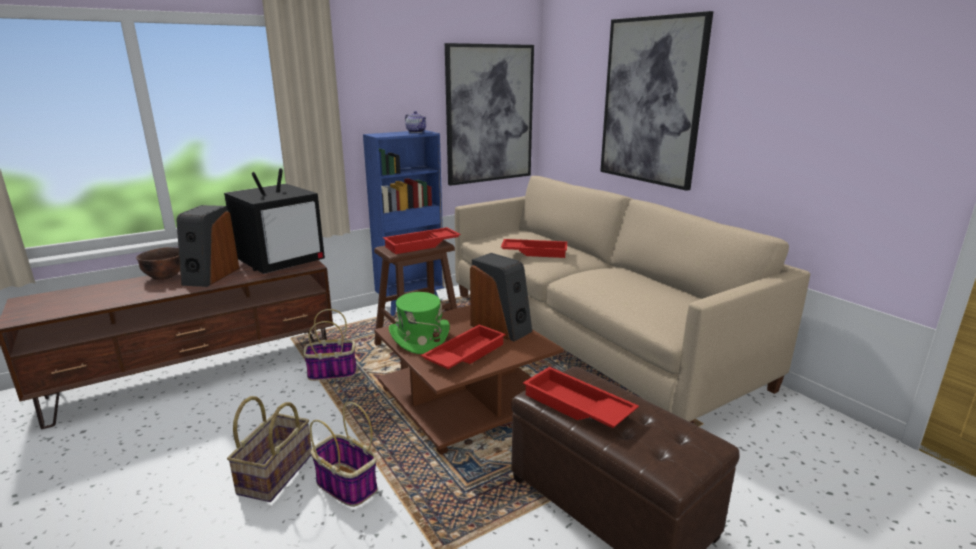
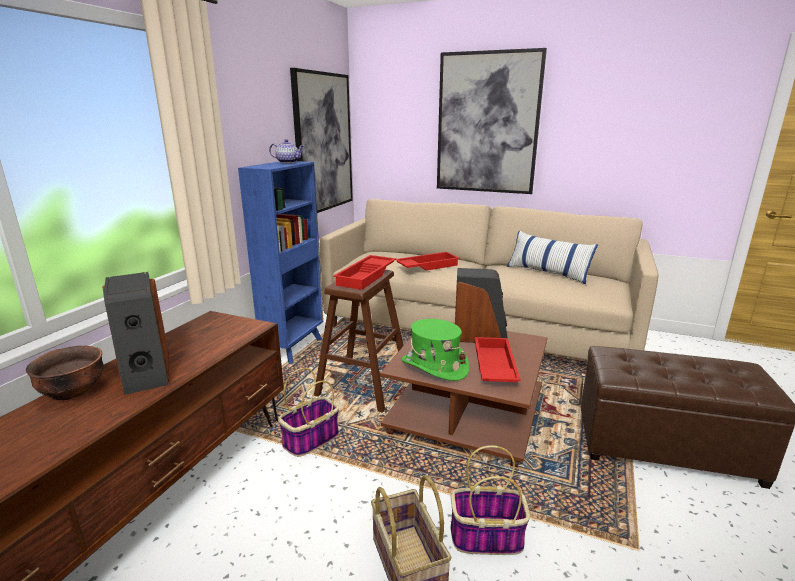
camera: 35 degrees left, 0 degrees up
television [224,168,325,274] -> none
red tray [523,367,639,428] -> none
none -> pillow [506,231,598,284]

